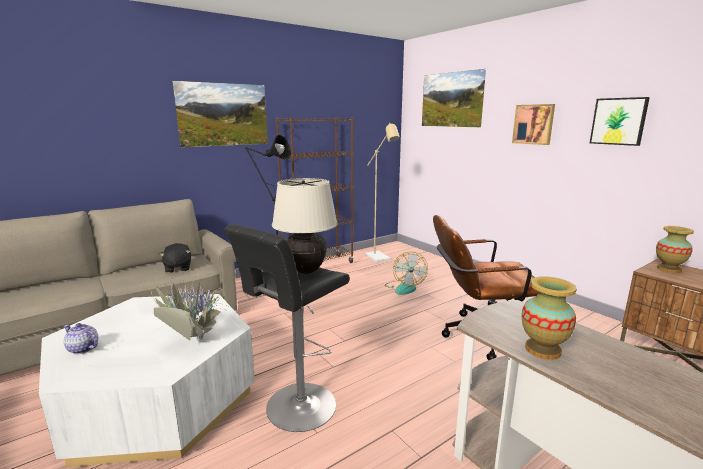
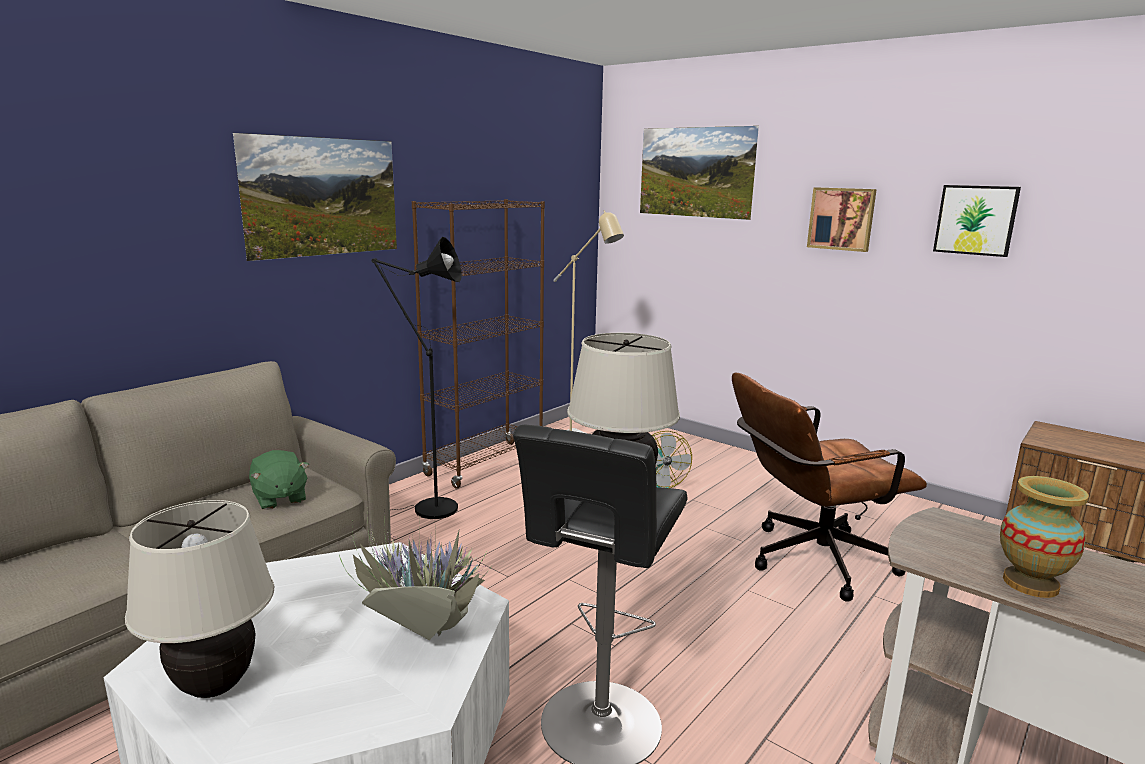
camera: 15 degrees left, 0 degrees up
teapot [63,323,98,354] -> beige table lamp [125,500,274,698]
black plush toy [159,243,191,273] -> green plush toy [249,450,309,510]
vase [656,226,694,273] -> none

